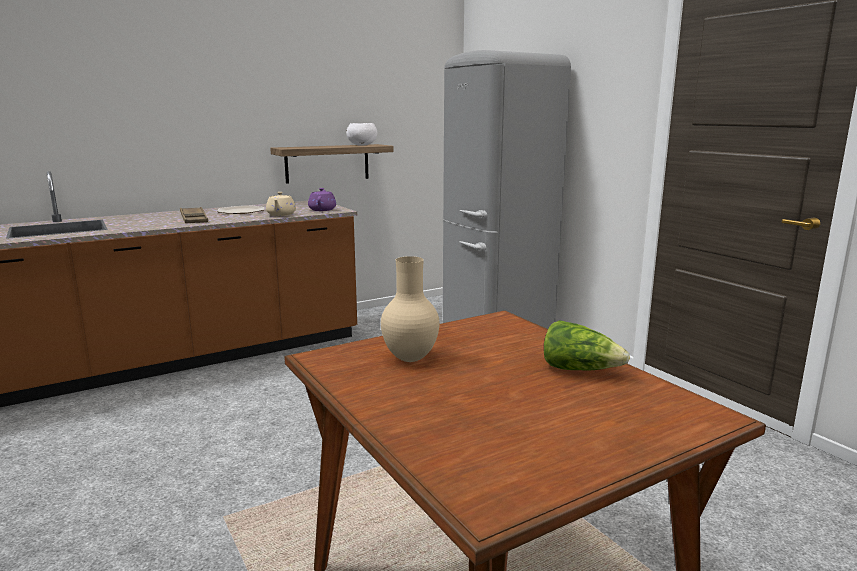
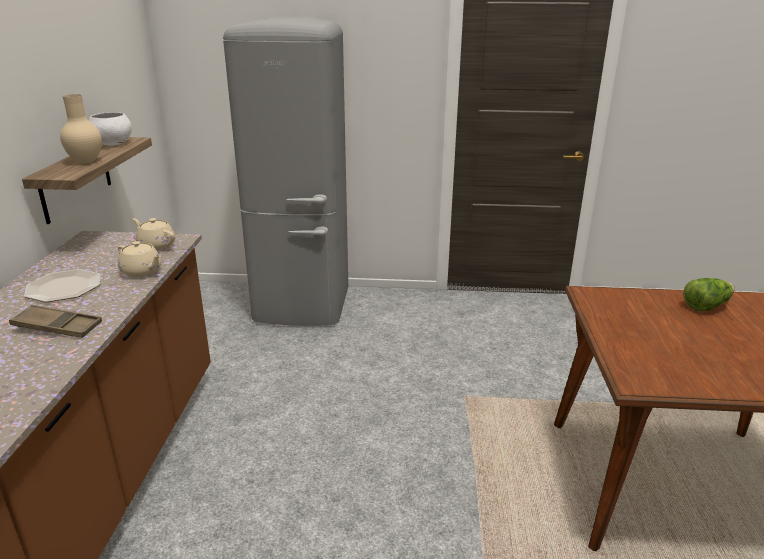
camera: 55 degrees left, 10 degrees up
purple teapot [308,188,336,211] -> beige teapot [133,218,175,251]
beige vase [381,256,440,362] -> beige vase moved to [60,94,102,164]

